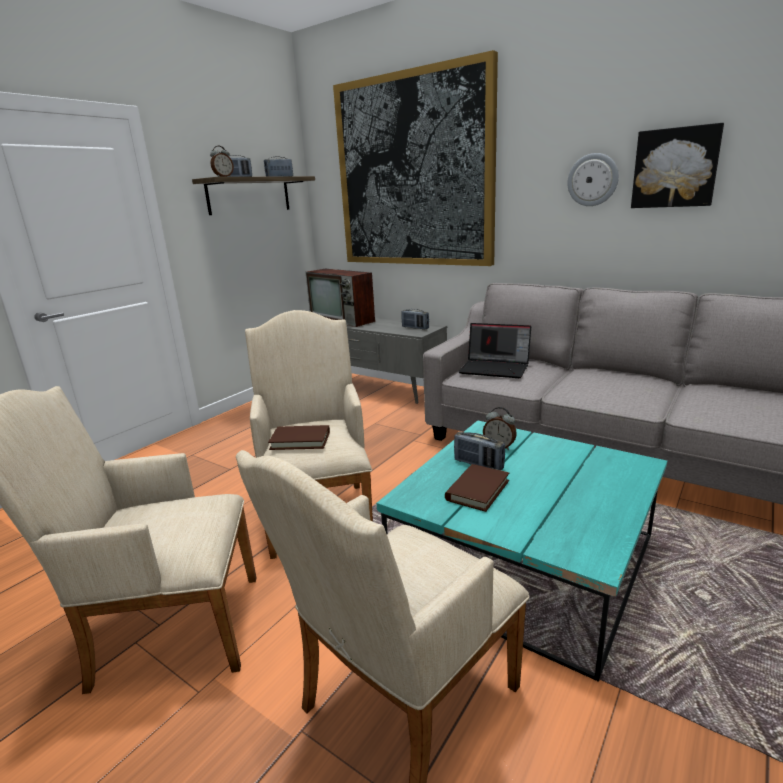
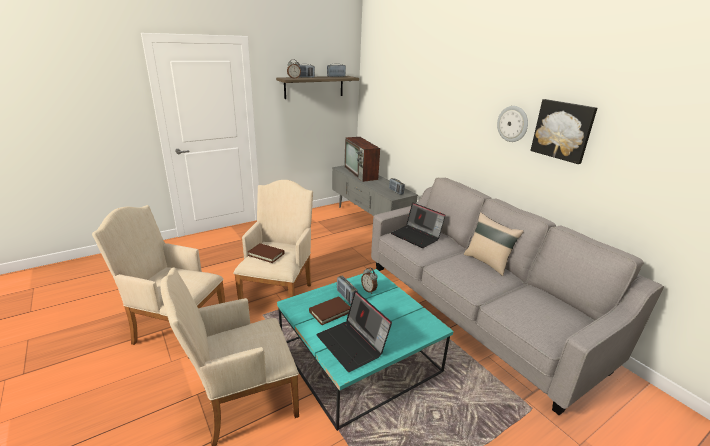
camera: 20 degrees right, 5 degrees up
picture [333,50,498,266] -> none
none -> laptop [316,291,392,372]
none -> beige pillow [464,212,524,276]

